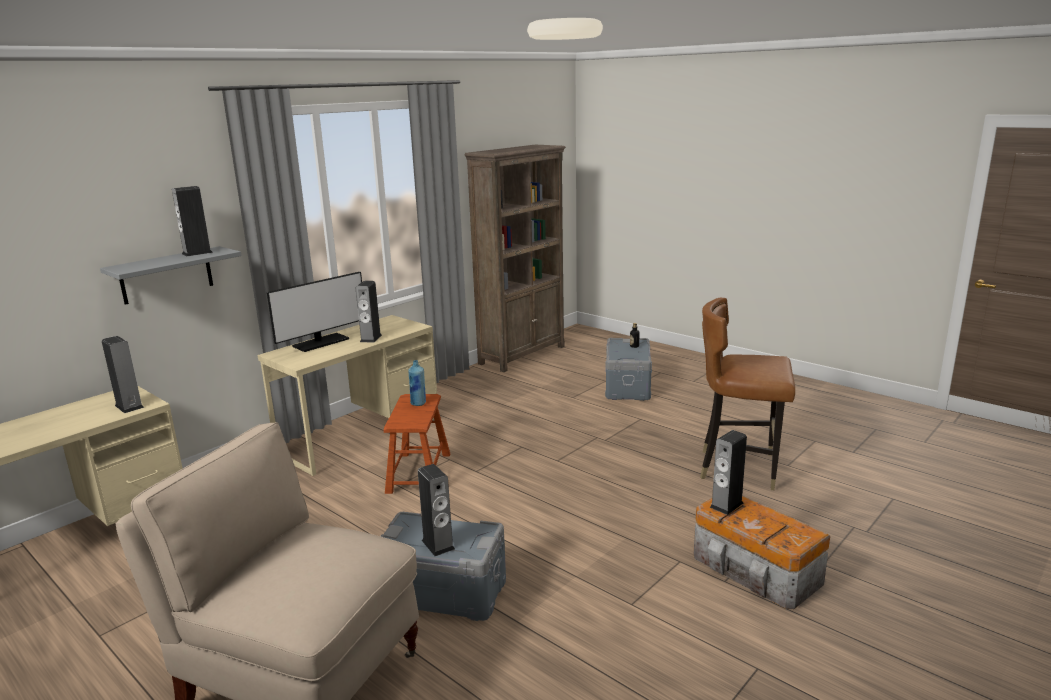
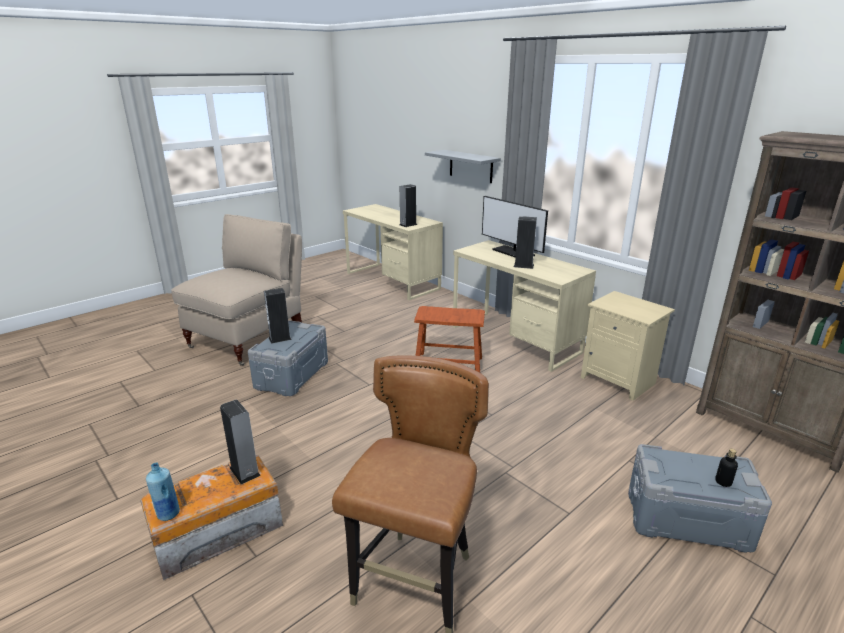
camera: 95 degrees right, 5 degrees up
speaker [172,186,213,257] -> none
blue bottle [408,360,426,406] -> blue bottle moved to [146,462,180,521]
none -> beige nightstand [581,291,675,401]

